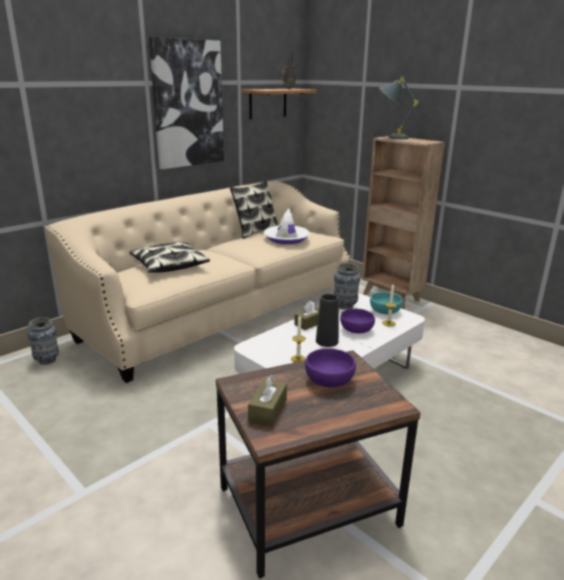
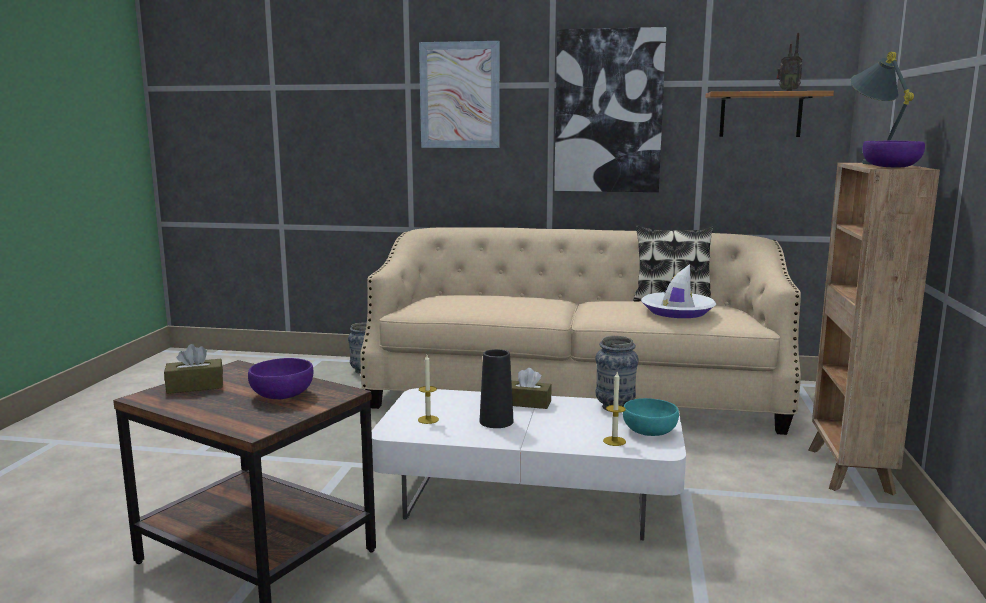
camera: 55 degrees right, 10 degrees down
pillow [129,242,210,273] -> none
purple bowl [340,308,375,333] -> purple bowl moved to [863,141,925,168]
none -> picture [419,41,500,148]

